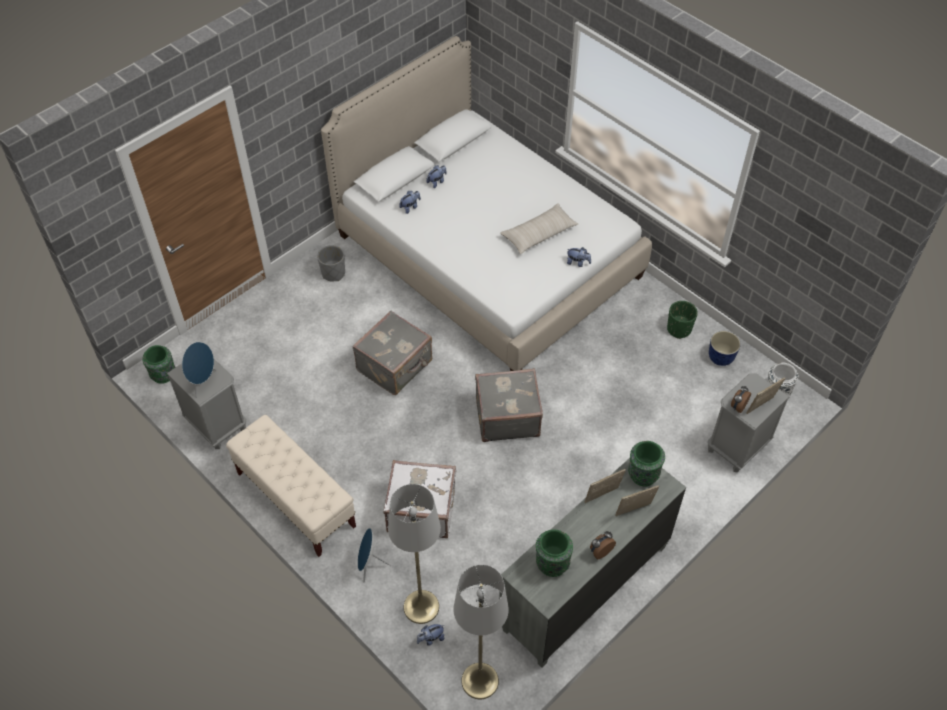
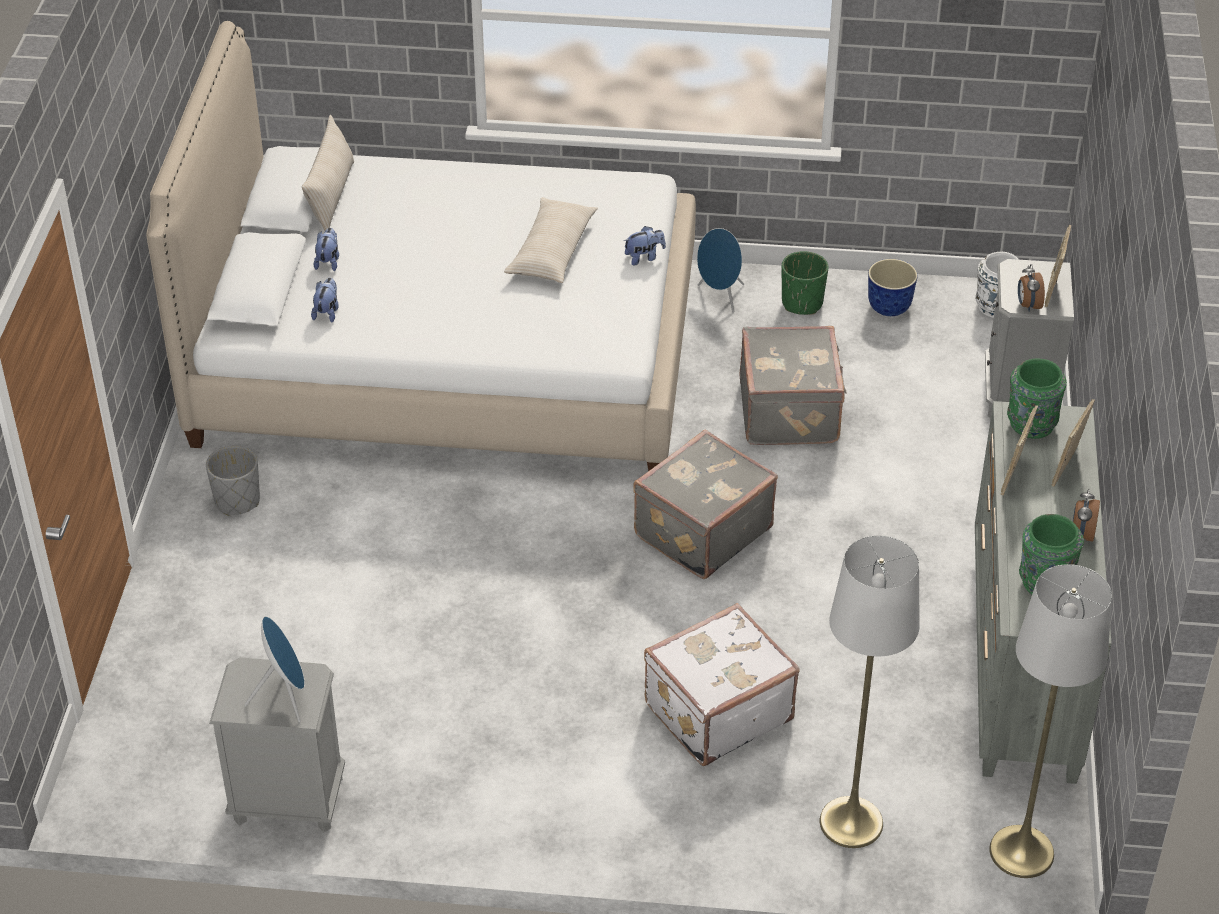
camera: 40 degrees left, 10 degrees down
green vase [142,345,176,383] -> none
beige bench [226,415,356,557] -> none
grey suitcase [352,311,432,395] -> grey suitcase moved to [740,326,847,445]
blue speaker [358,528,391,583] -> blue speaker moved to [697,228,744,313]
plush toy [417,624,445,646] -> none
none -> beige pillow [302,115,354,231]

